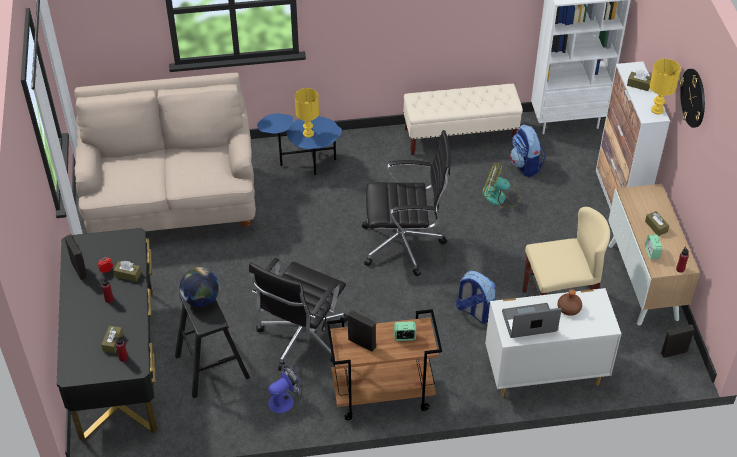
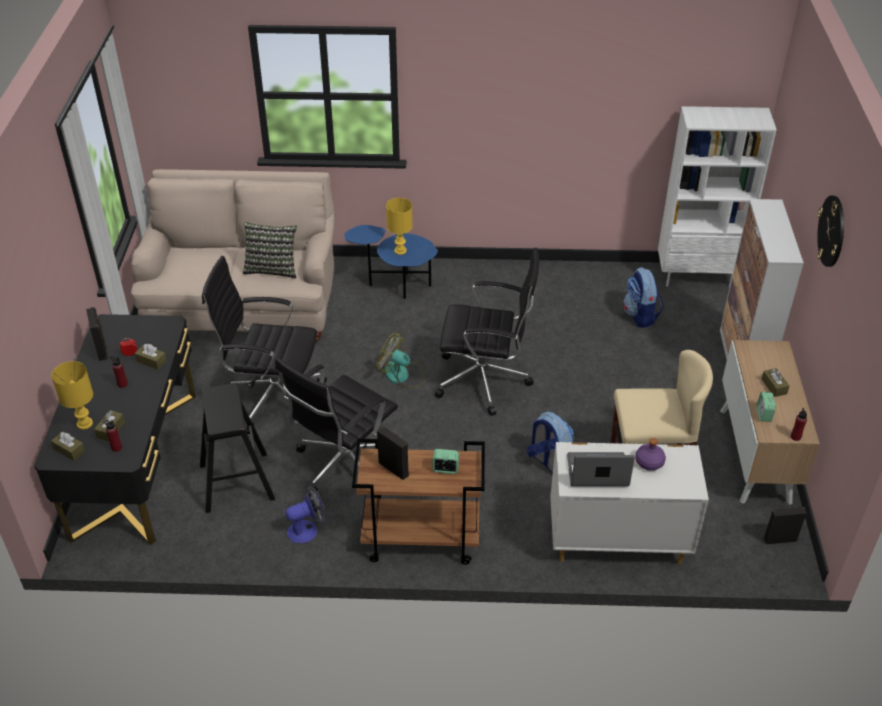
camera: 10 degrees right, 5 degrees down
globe [180,267,220,307] -> none
beige bench [403,84,523,155] -> none
fan [482,162,520,208] -> fan moved to [376,333,426,388]
brown bottle [557,289,582,316] -> purple bottle [635,438,666,471]
brown tissue box [627,70,651,91] -> brown tissue box moved to [51,432,85,461]
yellow table lamp [650,59,681,114] -> yellow table lamp moved to [51,361,93,430]
none -> black office chair [202,256,327,430]
none -> pillow [243,222,297,279]

